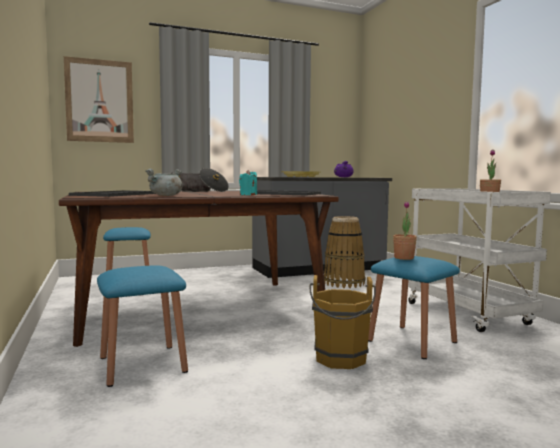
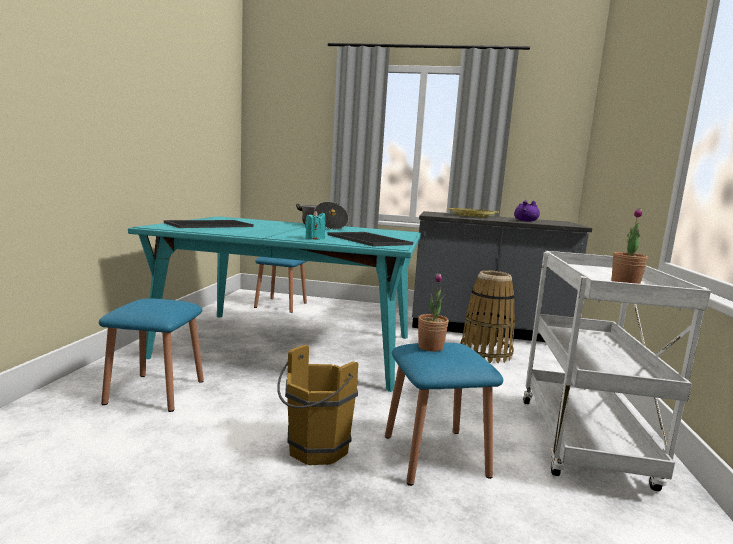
camera: 30 degrees right, 5 degrees up
brown dining table [59,191,339,347] -> turquoise dining table [128,216,421,392]
picture [64,56,134,143] -> none
grey cooking pot [145,169,182,196] -> none

